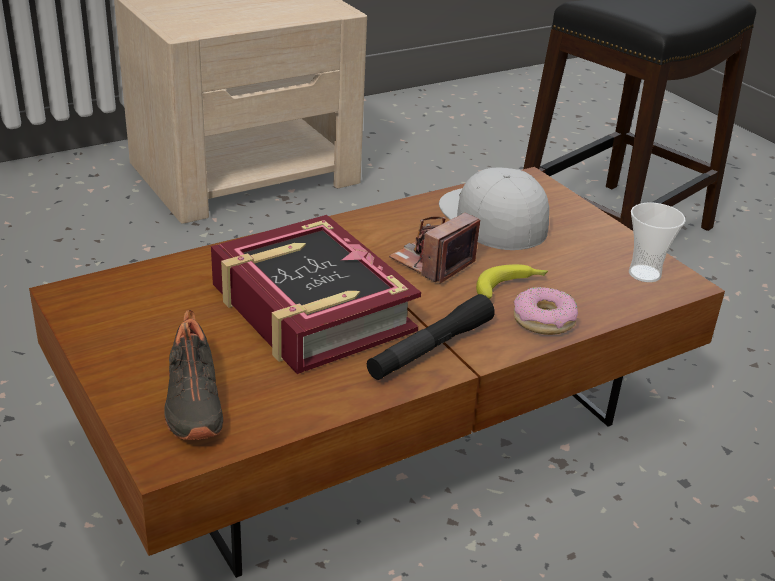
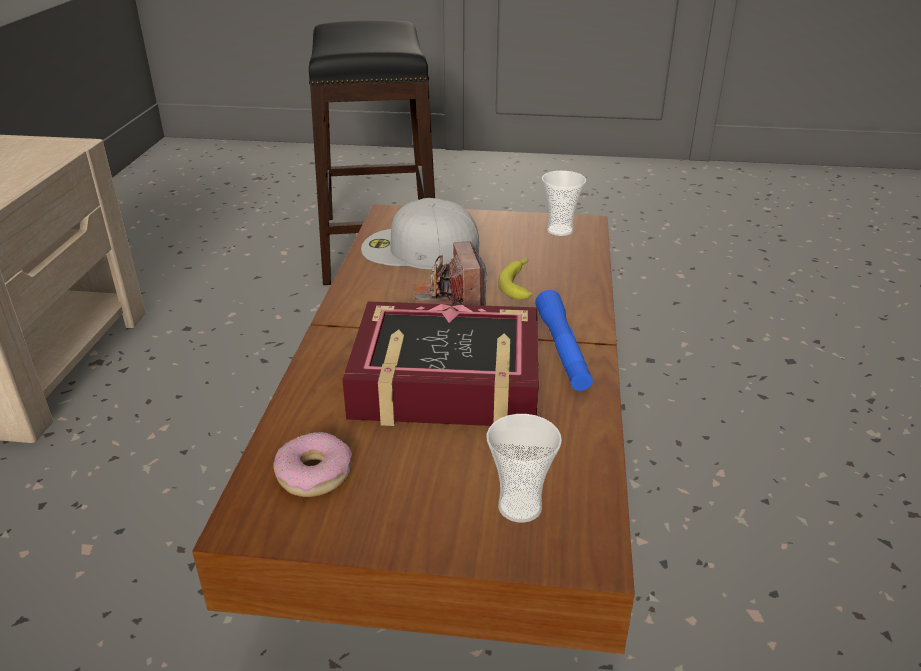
camera: 50 degrees left, 0 degrees up
black shoe [164,309,223,440] -> cup [487,414,562,523]
black flashlight [367,294,495,380] -> blue flashlight [535,290,593,391]
donut [514,287,578,335] -> donut moved to [273,432,352,497]

